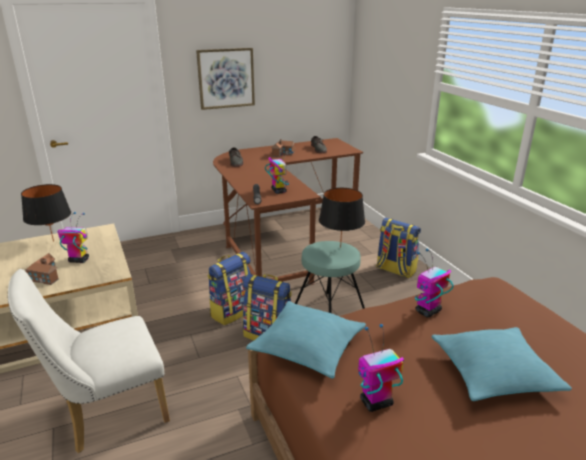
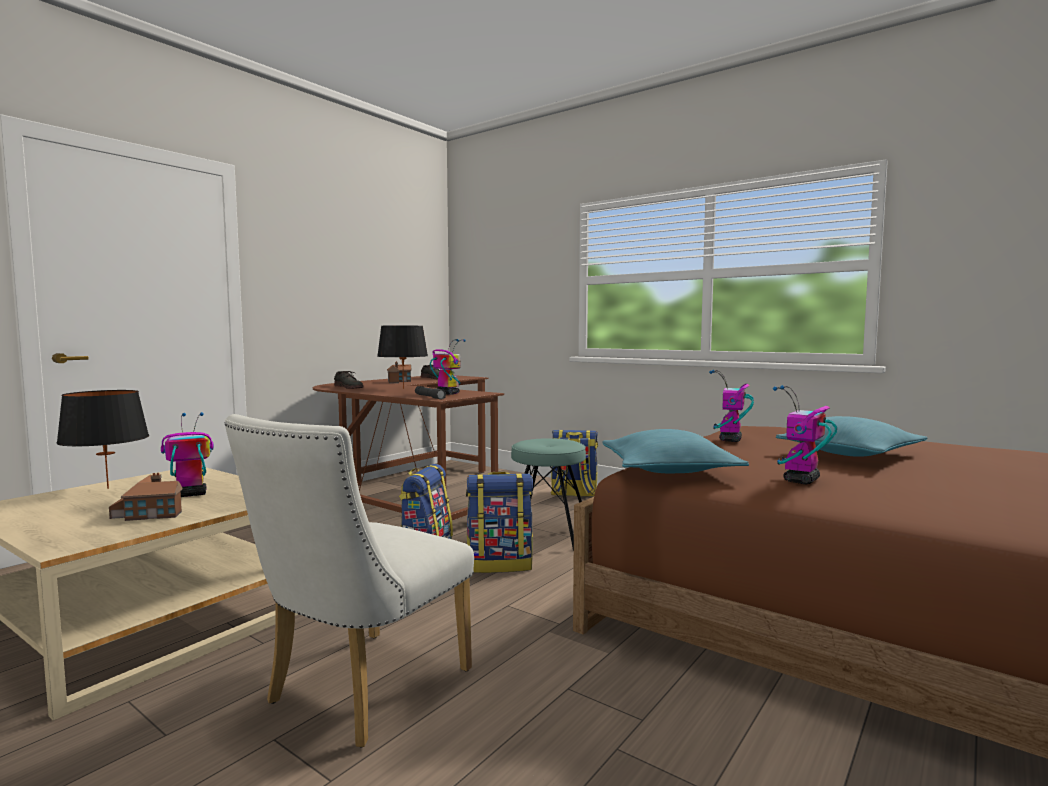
camera: 30 degrees left, 20 degrees down
picture [196,48,255,110] -> none
black table lamp [319,188,365,248] -> black table lamp moved to [377,326,428,389]

